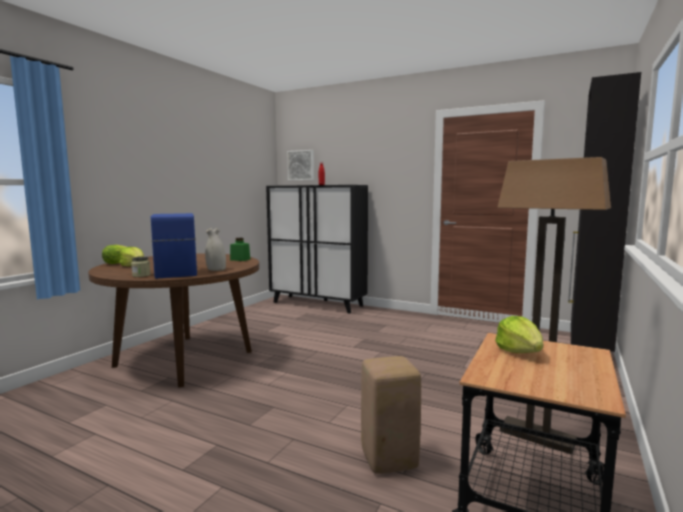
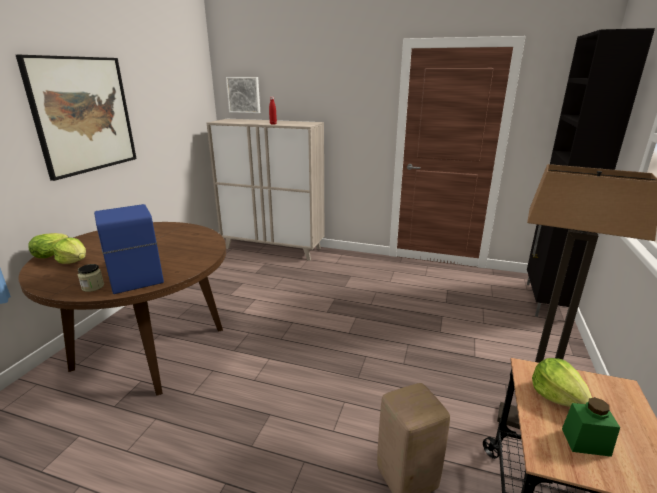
camera: 10 degrees left, 15 degrees up
white vase [205,228,226,271] -> none
green jar [230,238,250,261] -> green jar moved to [562,397,620,457]
black cabinet [266,185,368,314] -> beige cabinet [207,119,325,261]
none -> picture [16,55,137,181]

